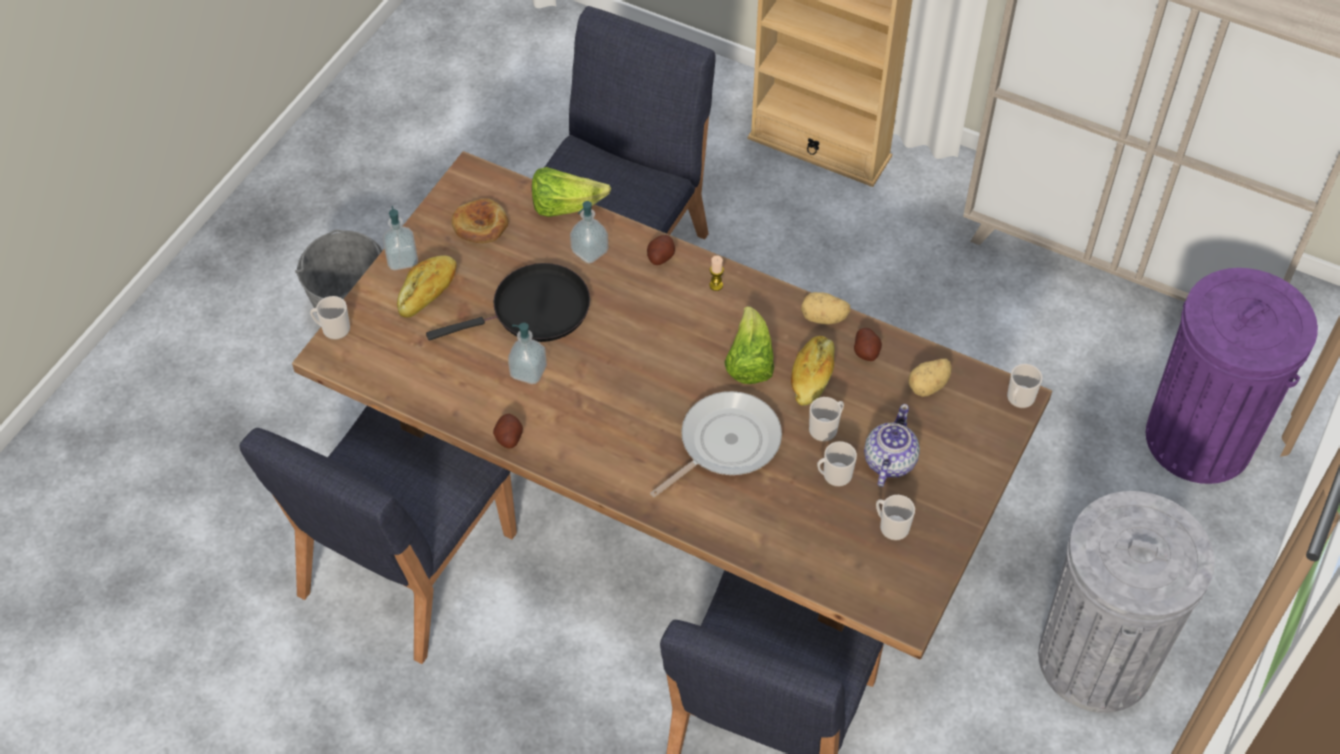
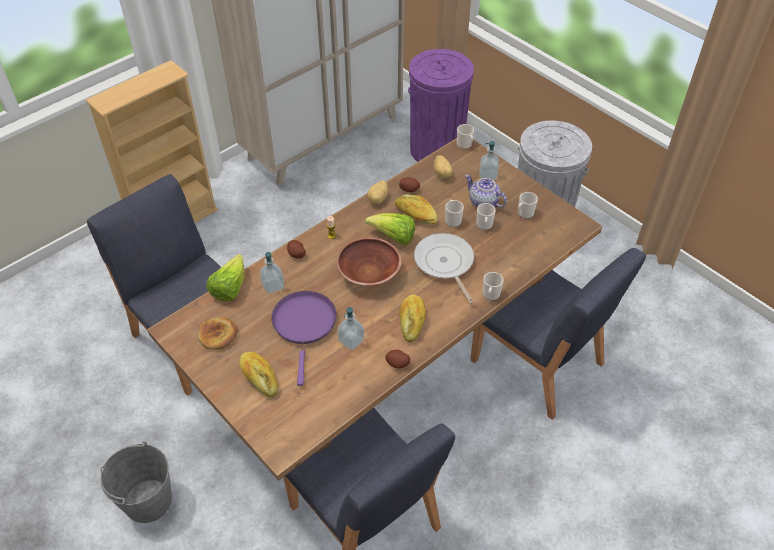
camera: 70 degrees left, 5 degrees down
mug [310,296,350,340] -> mug moved to [483,272,503,301]
soap dispenser [383,206,418,270] -> soap dispenser moved to [479,141,499,180]
black frying pan [426,263,590,342] -> purple frying pan [272,291,337,386]
none -> brown bowl [336,237,402,286]
none -> bread [399,294,426,342]

